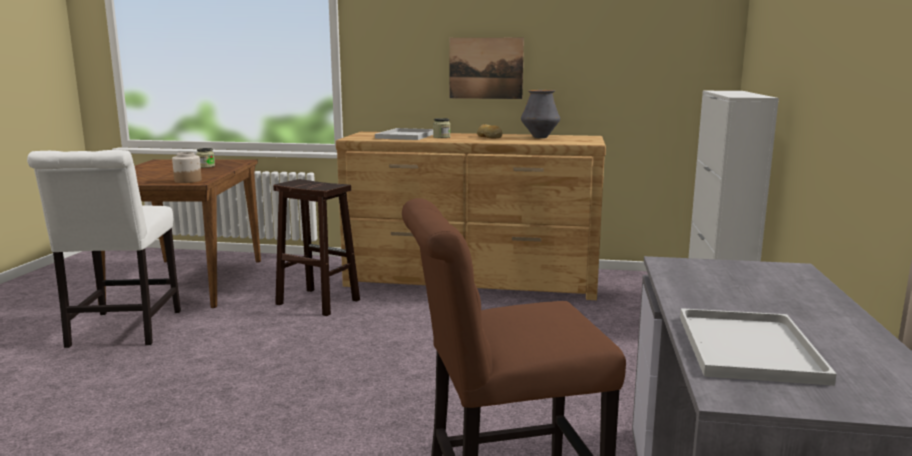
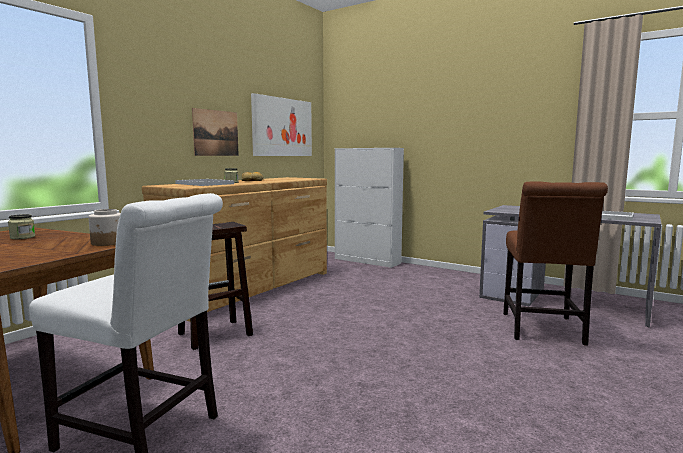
camera: 65 degrees left, 5 degrees down
vase [521,90,560,138] -> none
none -> picture [251,93,312,156]

